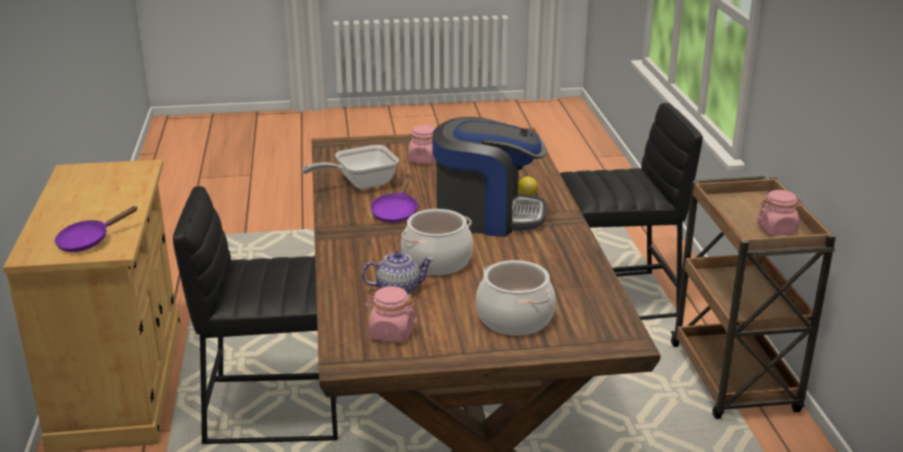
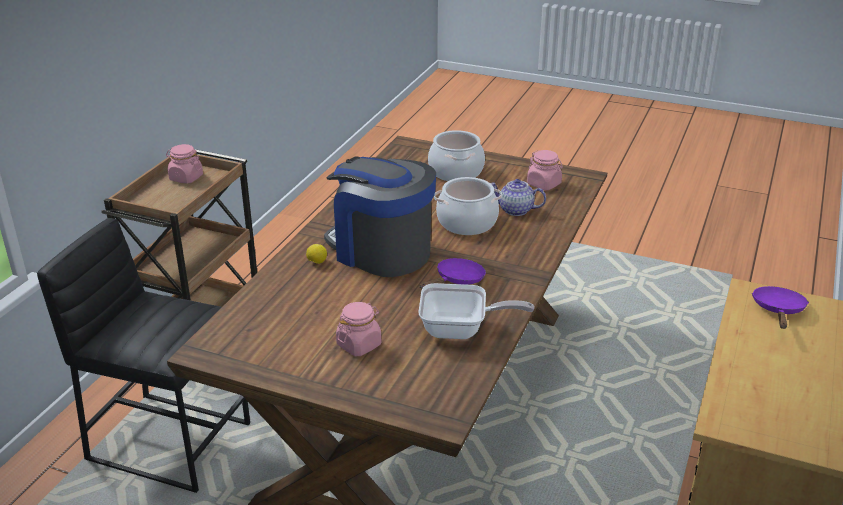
camera: 150 degrees left, 5 degrees up
purple frying pan [55,206,138,252] -> purple frying pan turned 60 degrees counterclockwise [752,286,809,329]
black stool [173,186,338,444] -> none

